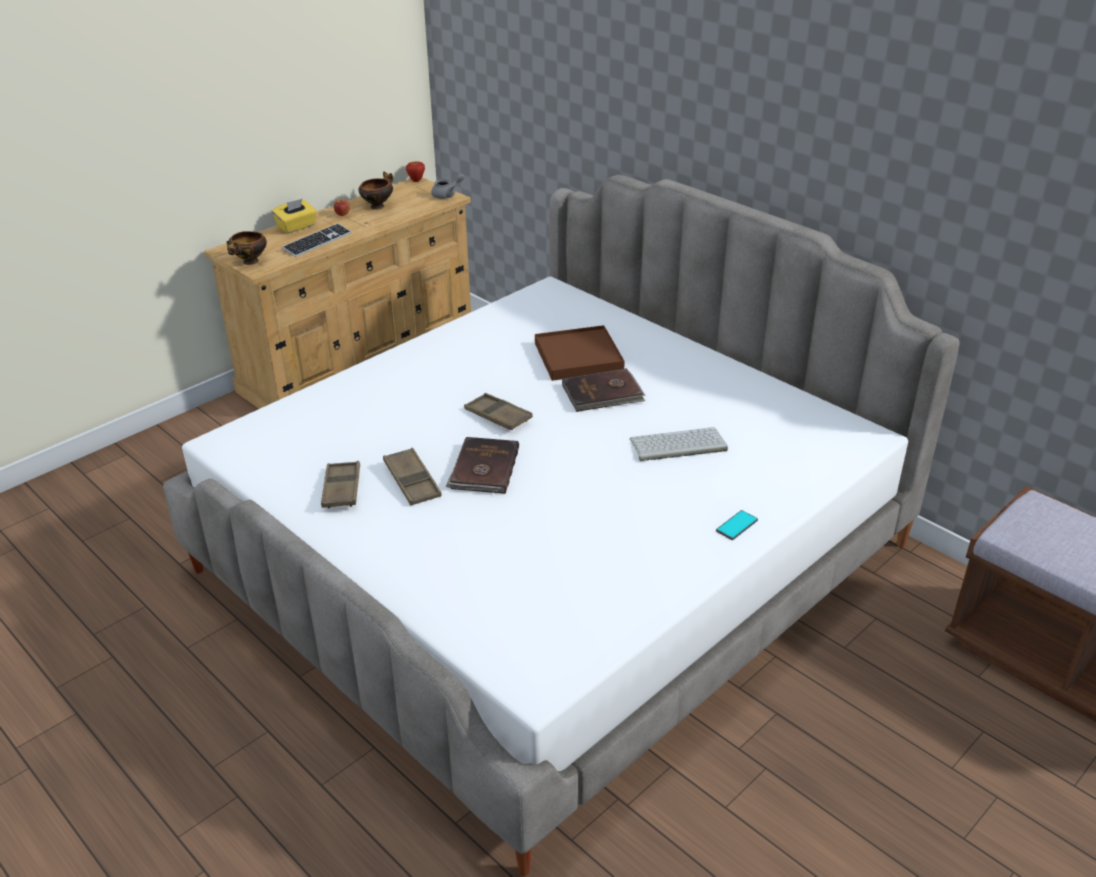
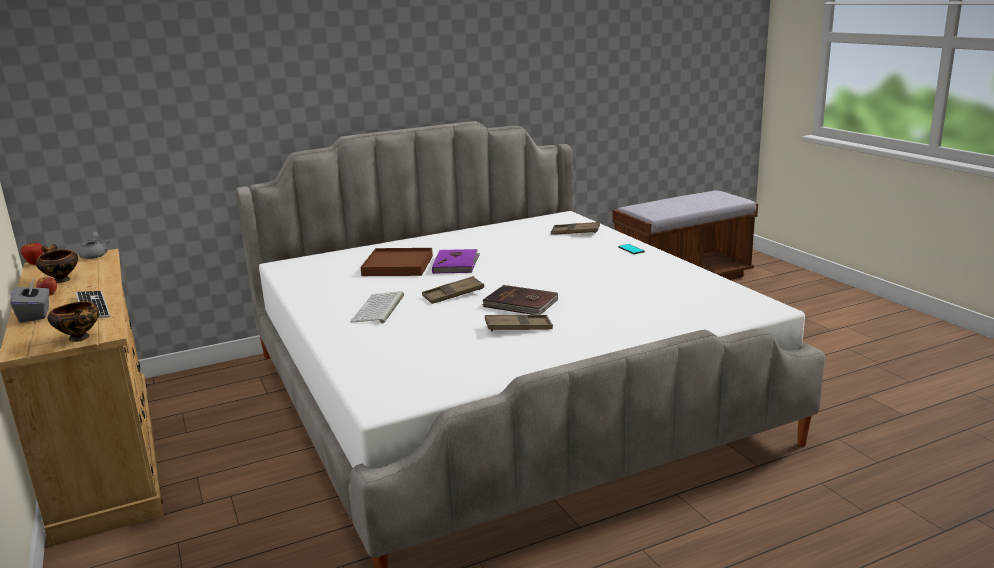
camera: 70 degrees left, 15 degrees down
yellow tissue box [272,199,317,234] -> grey tissue box [11,279,49,323]
brown tray [321,461,360,508] -> brown tray moved to [551,222,600,235]
brown book [562,368,645,412] -> purple book [432,249,480,274]
keyboard [630,427,728,461] -> keyboard moved to [350,291,404,323]

